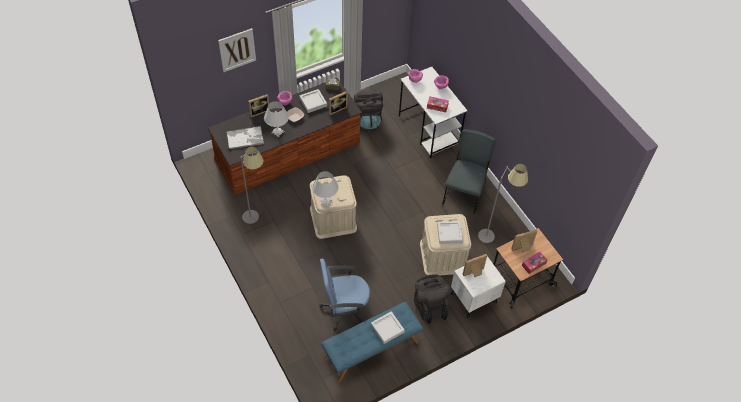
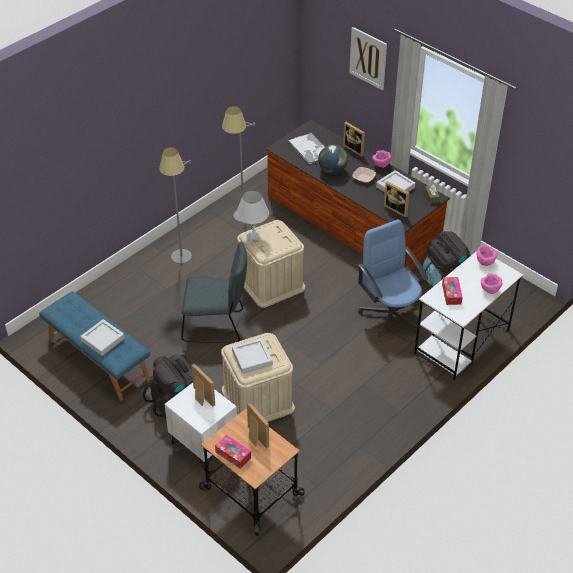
camera: 75 degrees right, 10 degrees down
white table lamp [264,101,289,138] -> globe [318,145,348,174]
blue office chair [320,259,370,331] -> blue office chair moved to [358,220,428,337]
grey chair [442,129,496,214] -> grey chair moved to [181,241,247,343]
grey floor lamp [478,164,528,243] -> grey floor lamp moved to [159,147,192,264]

